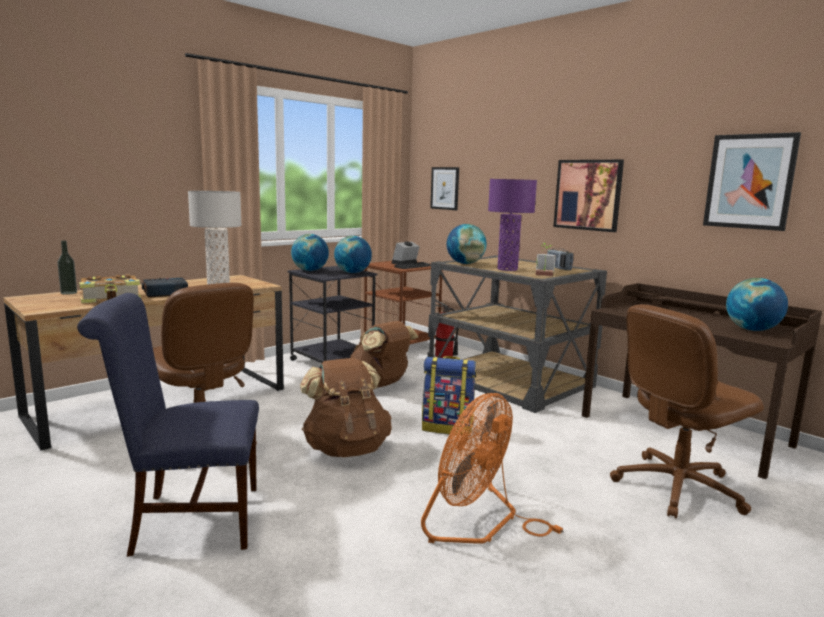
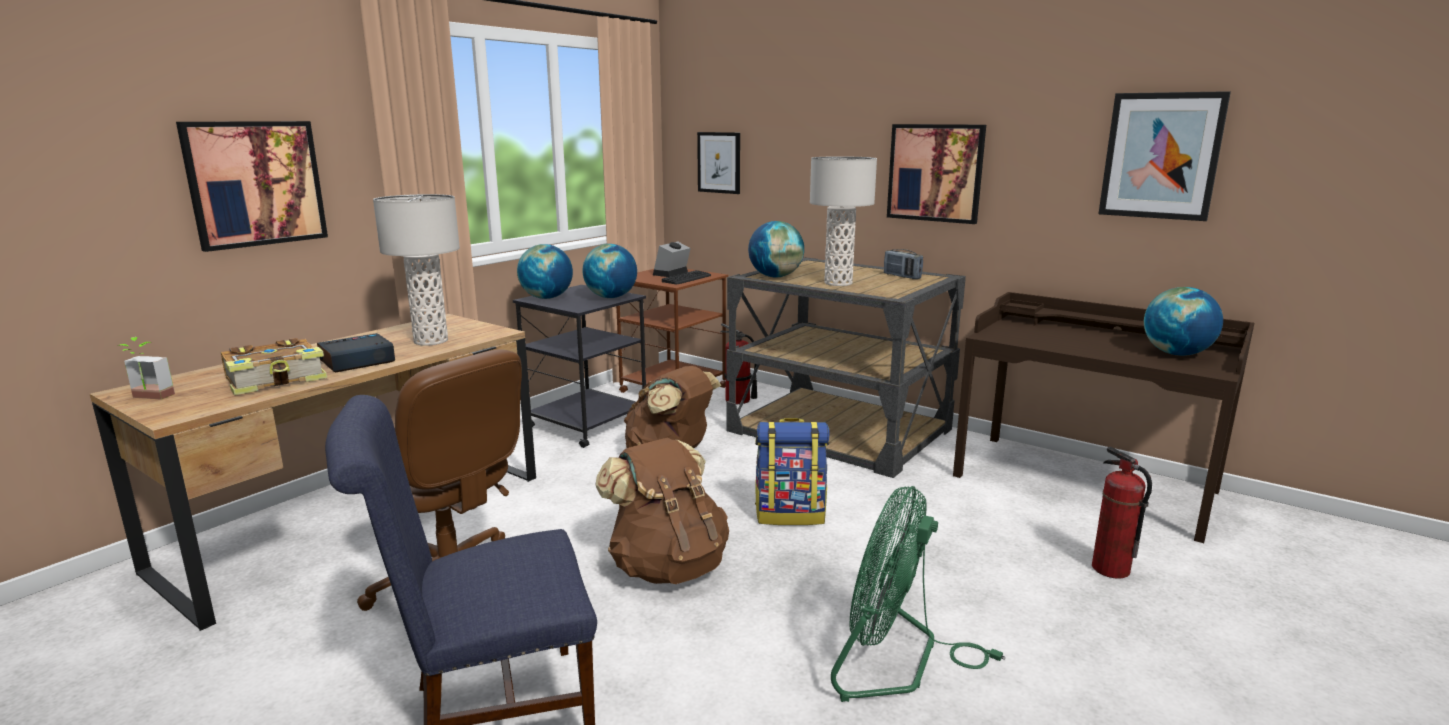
camera: 10 degrees left, 5 degrees up
bottle [57,240,77,295] -> none
orange fan [421,393,563,544] -> green fan [831,486,1006,702]
purple table lamp [488,179,537,271] -> white table lamp [810,156,877,286]
potted plant [536,243,556,276] -> potted plant moved to [118,337,175,400]
brown office chair [610,304,764,518] -> fire extinguisher [1092,447,1152,579]
none -> picture [176,121,328,252]

